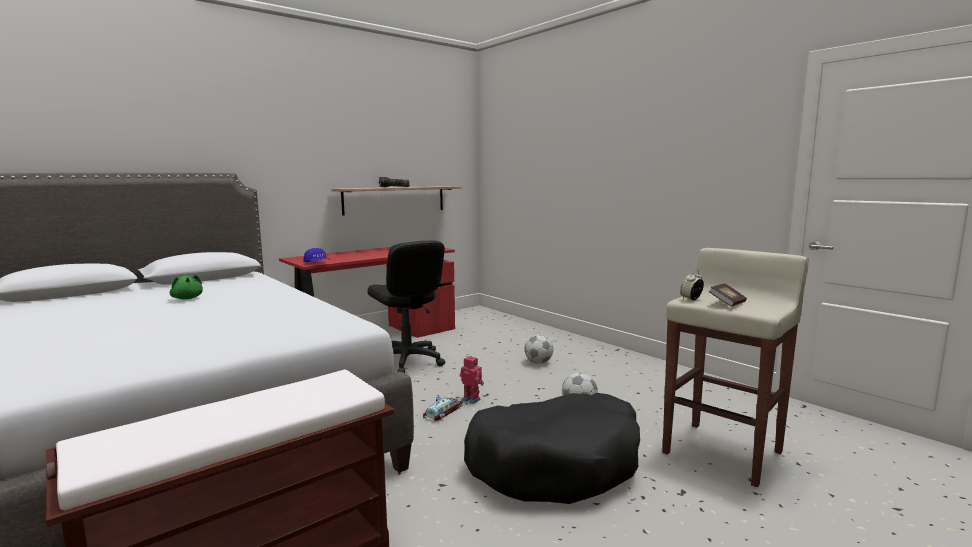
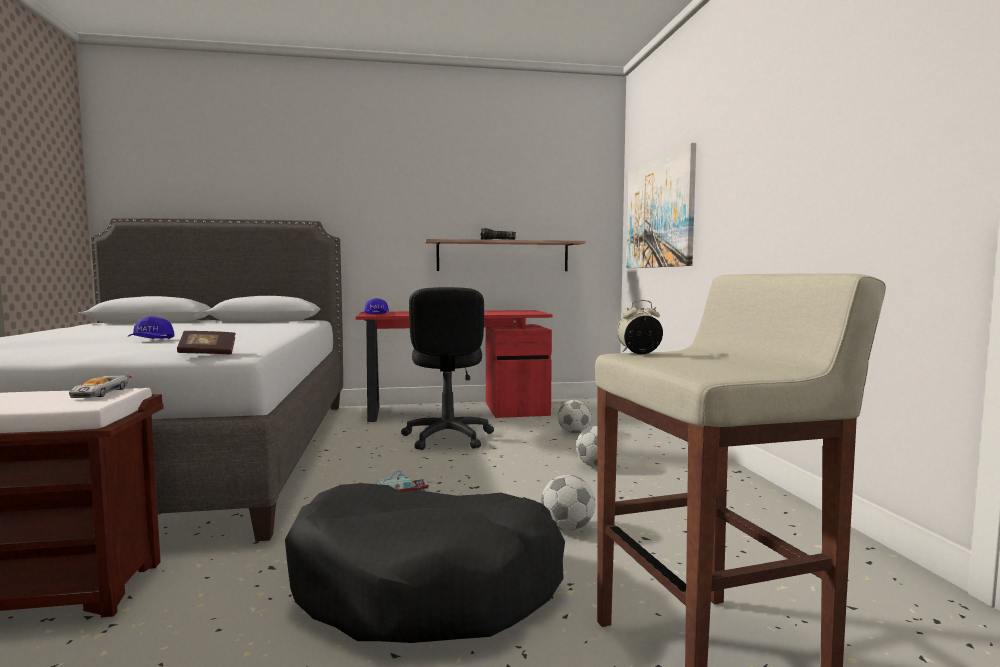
camera: 30 degrees right, 5 degrees down
green plush toy [170,275,203,300] -> none
toy robot [460,356,484,404] -> none
book [709,283,747,307] -> book moved to [177,331,236,354]
none -> toy car [69,375,132,398]
none -> blue cap [128,316,175,339]
none -> football [558,400,591,433]
none -> picture [627,143,696,268]

